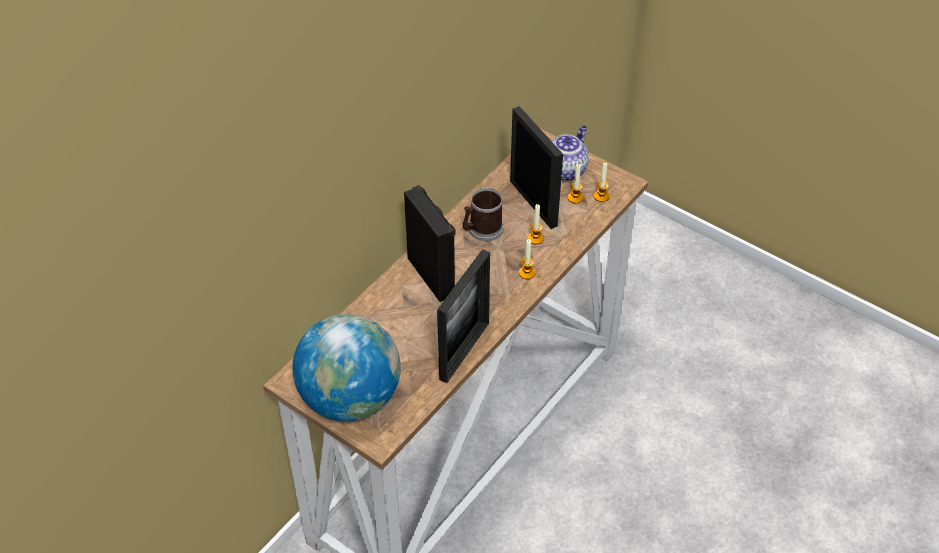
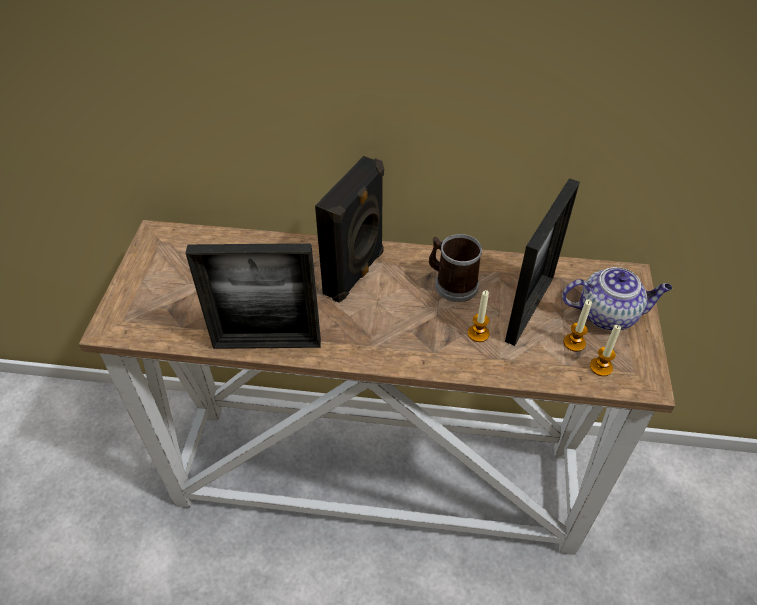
camera: 60 degrees right, 0 degrees up
globe [292,314,401,422] -> none
candle [519,239,535,279] -> none

